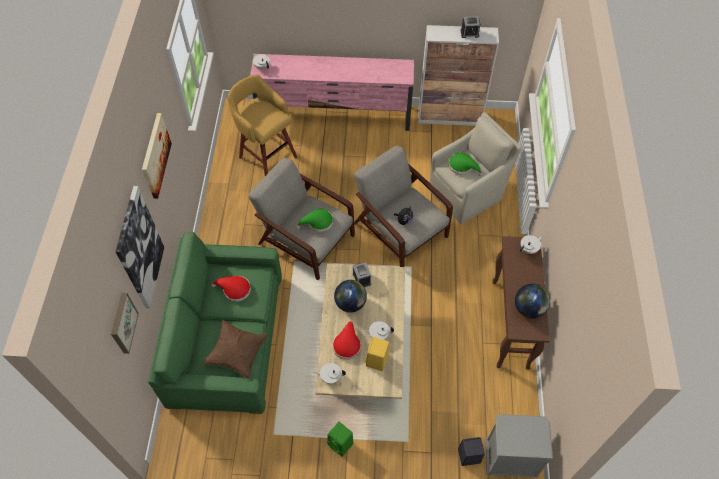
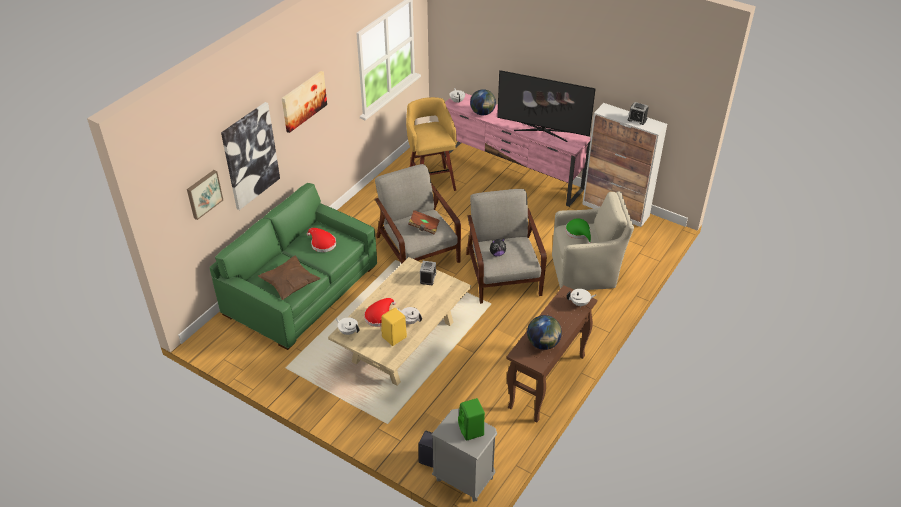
camera: 30 degrees right, 15 degrees down
green hat [296,209,333,232] -> brown book [408,210,440,235]
green speaker [327,422,354,456] -> green speaker moved to [458,398,485,441]
globe [334,280,367,313] -> globe moved to [470,89,496,115]
none -> television [497,70,596,142]

